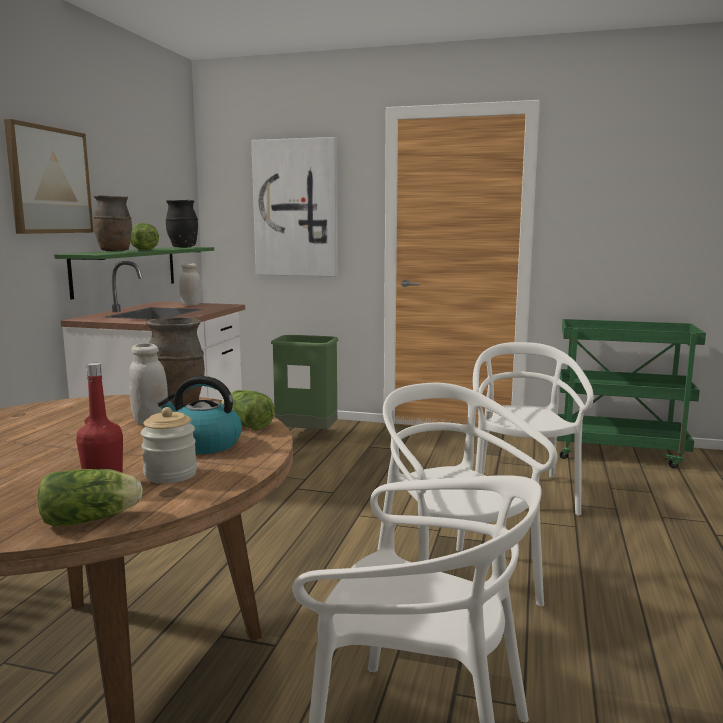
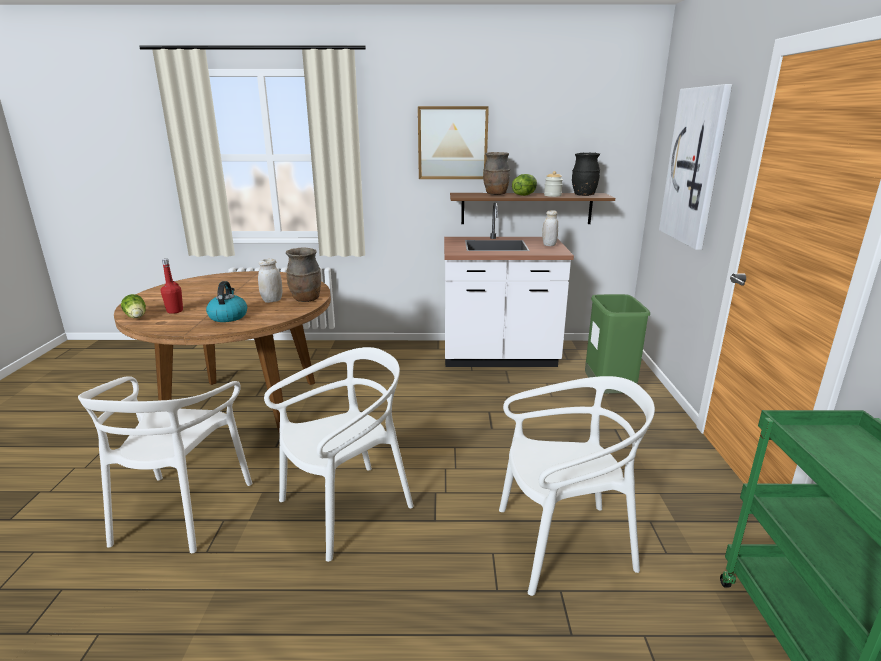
camera: 75 degrees right, 10 degrees up
green shelf [54,247,214,300] -> brown shelf [450,193,615,224]
jar [141,407,197,484] -> jar moved to [544,171,563,197]
lettuce [221,390,275,430] -> none

